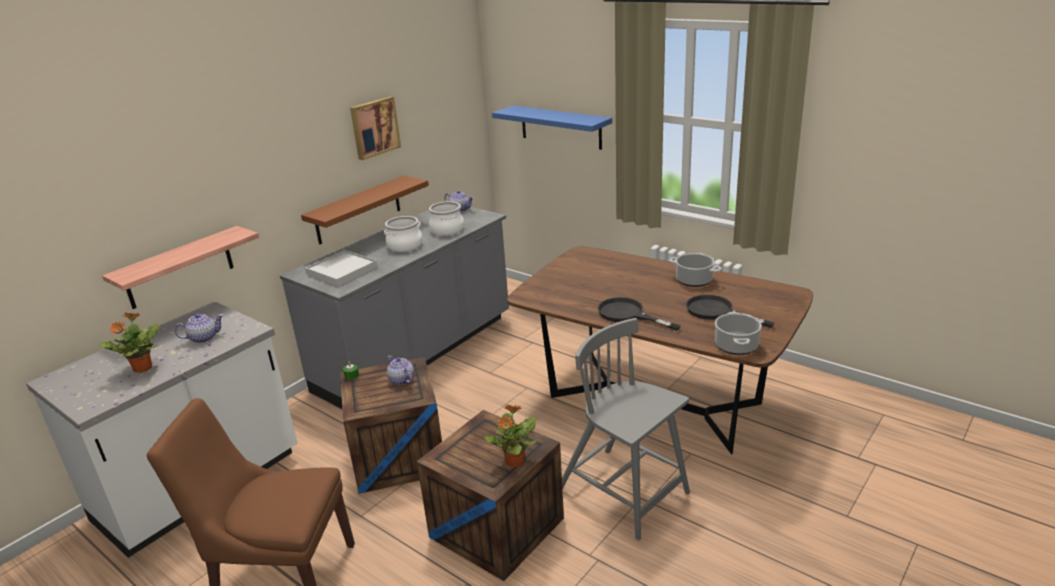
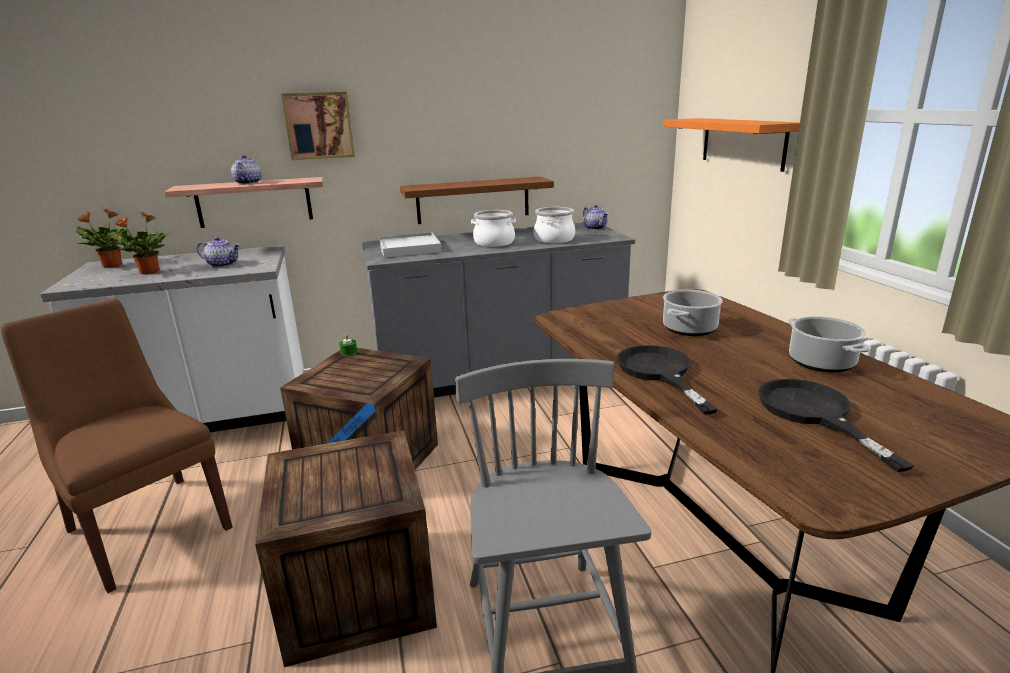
camera: 35 degrees right, 5 degrees down
picture [350,96,401,160] -> picture moved to [281,92,355,160]
teapot [387,355,414,386] -> teapot moved to [231,155,262,184]
potted plant [484,404,537,467] -> potted plant moved to [76,208,129,268]
blue shelf [492,106,612,150] -> orange shelf [663,118,800,172]
cooking pot [715,312,762,355] -> cooking pot moved to [663,290,723,336]

